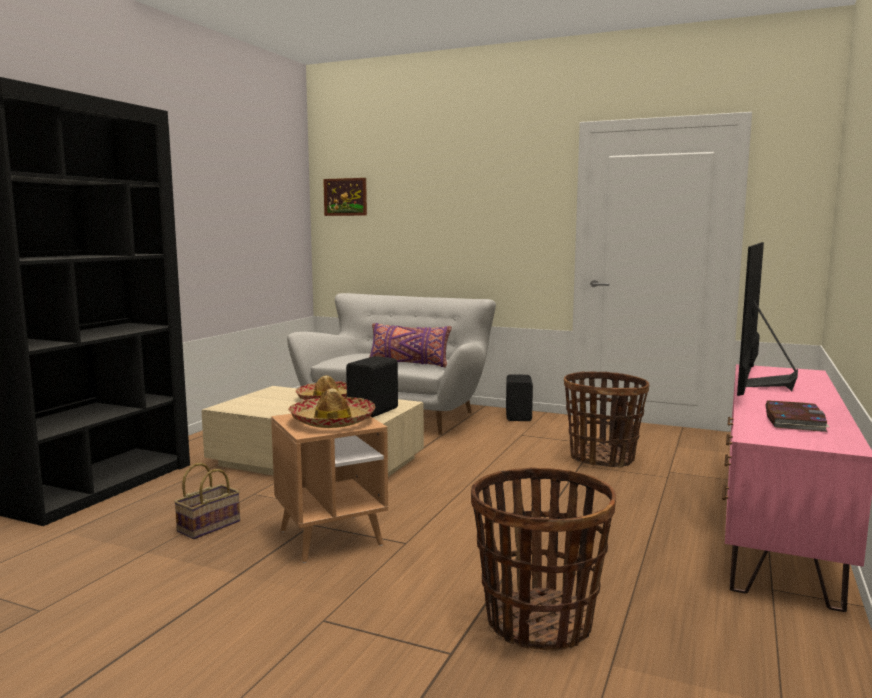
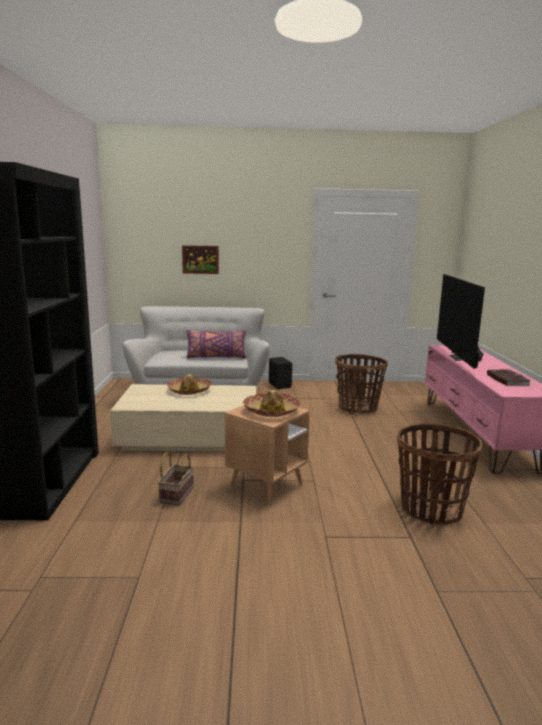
camera: 25 degrees left, 5 degrees up
picture [323,178,367,216] -> picture moved to [182,245,219,274]
black speaker [346,356,398,417] -> none

